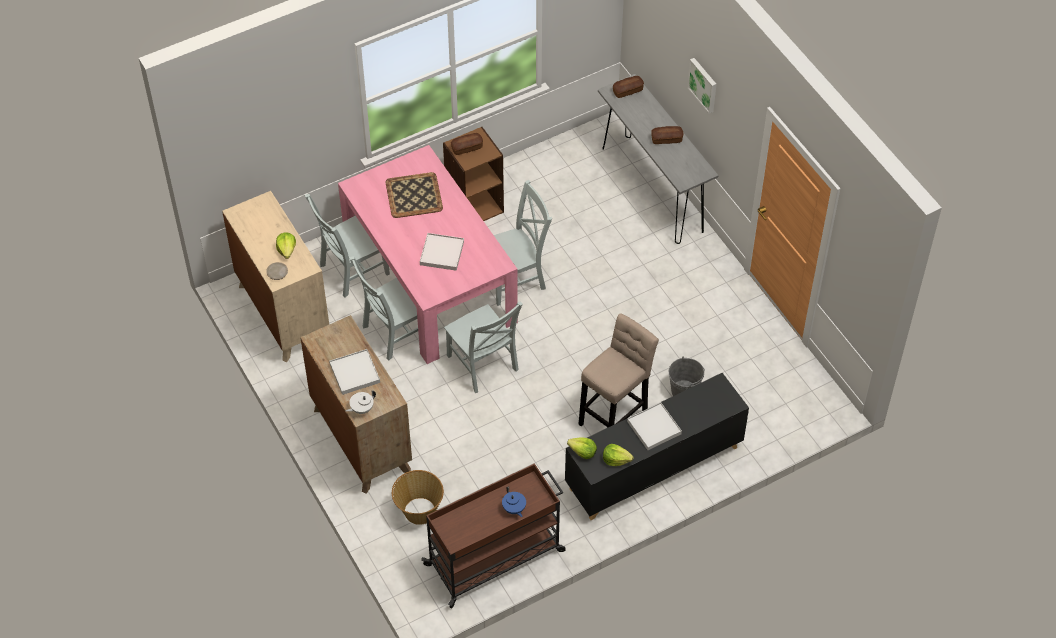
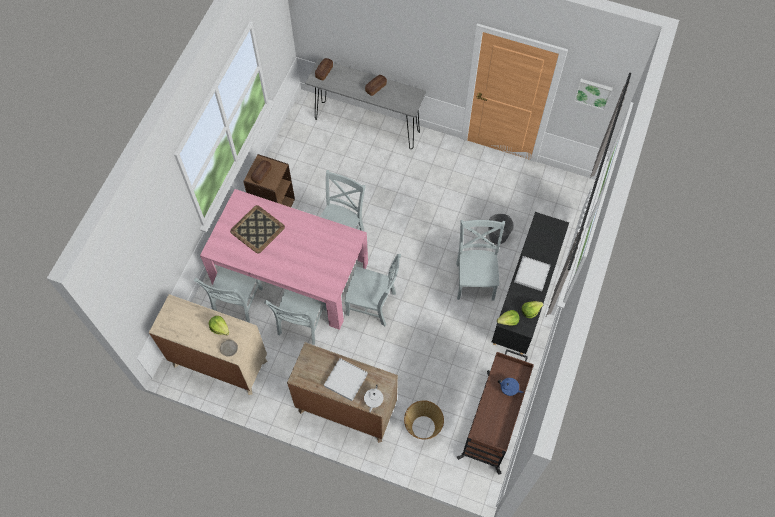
camera: 40 degrees left, 10 degrees up
white tray [420,233,464,271] -> none
beige stool [579,313,659,427] -> grey chair [456,220,505,300]
picture [687,58,716,114] -> picture moved to [574,79,613,110]

